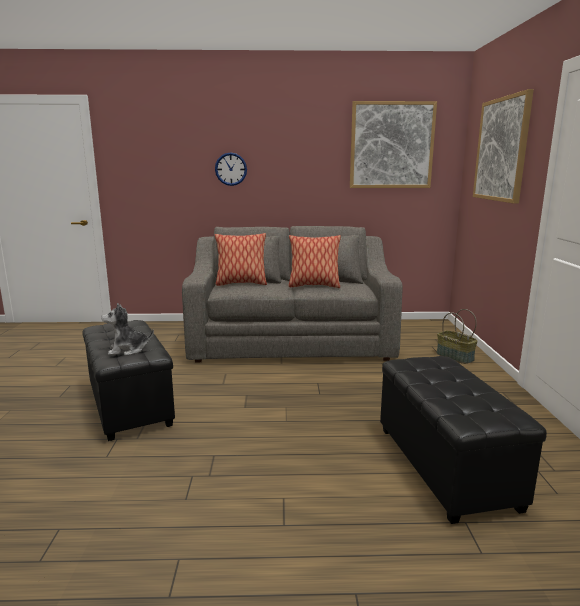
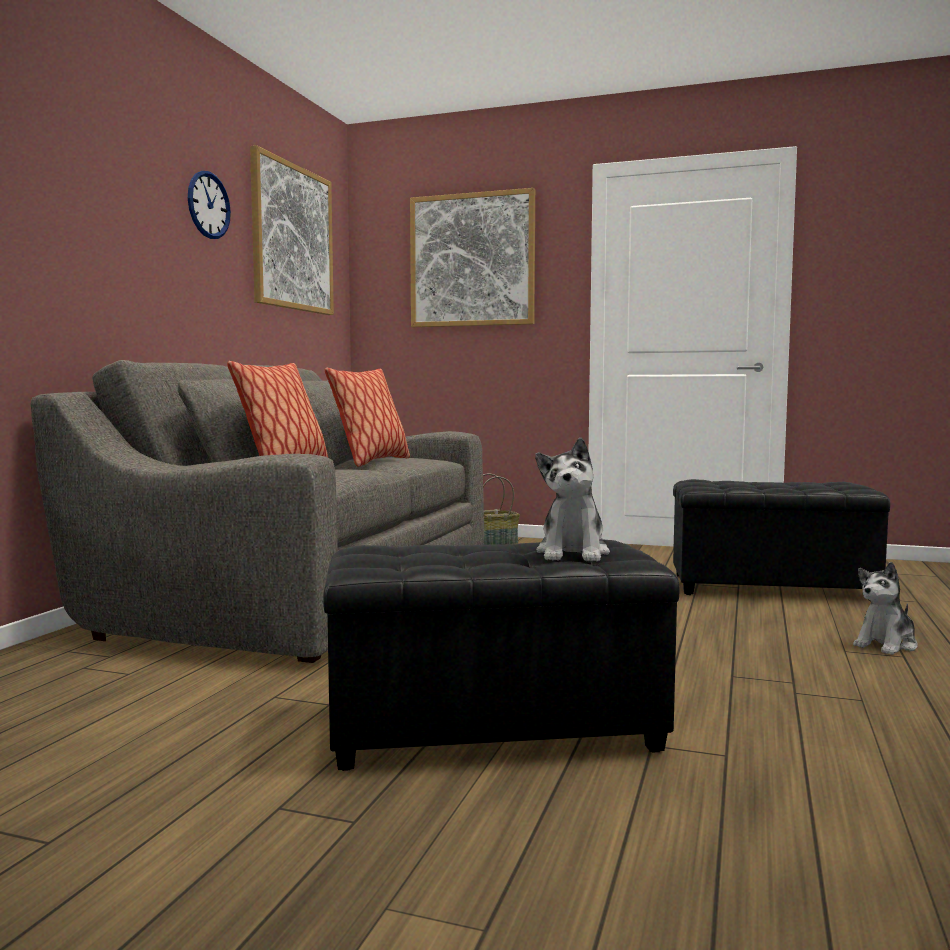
camera: 70 degrees left, 10 degrees down
wall clock [215,152,247,186] -> wall clock moved to [188,171,231,239]
none -> plush toy [853,562,918,655]

